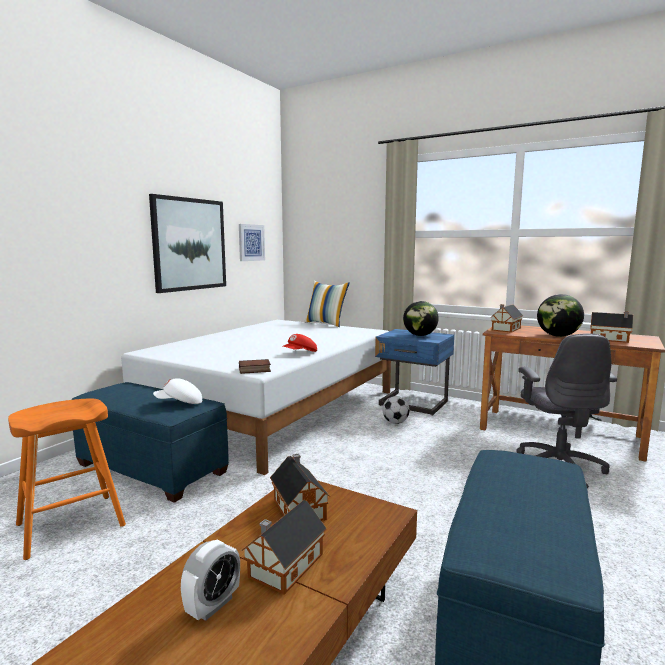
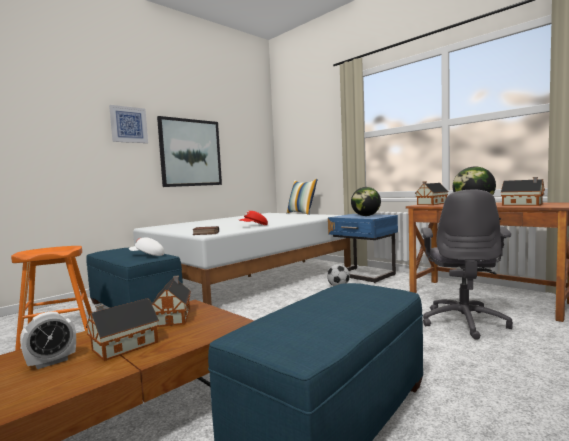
camera: 15 degrees right, 5 degrees down
picture [239,224,265,261] -> picture moved to [109,105,148,143]

